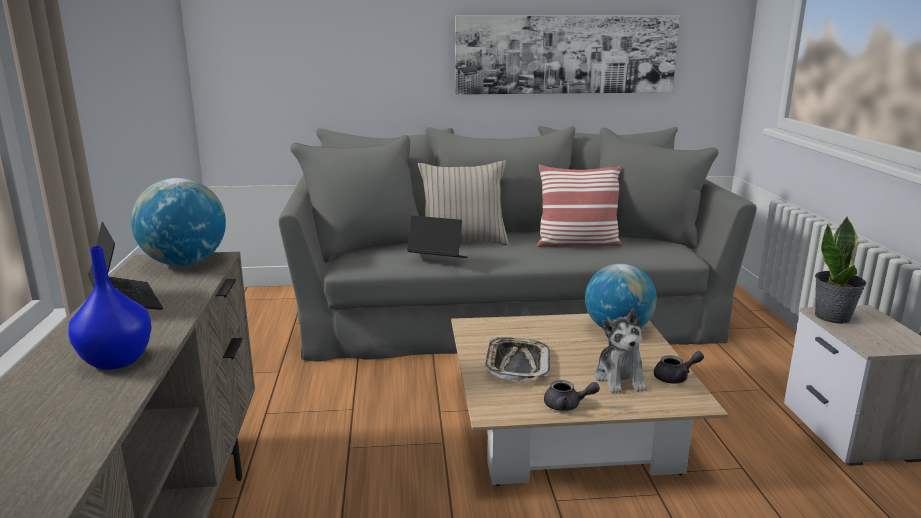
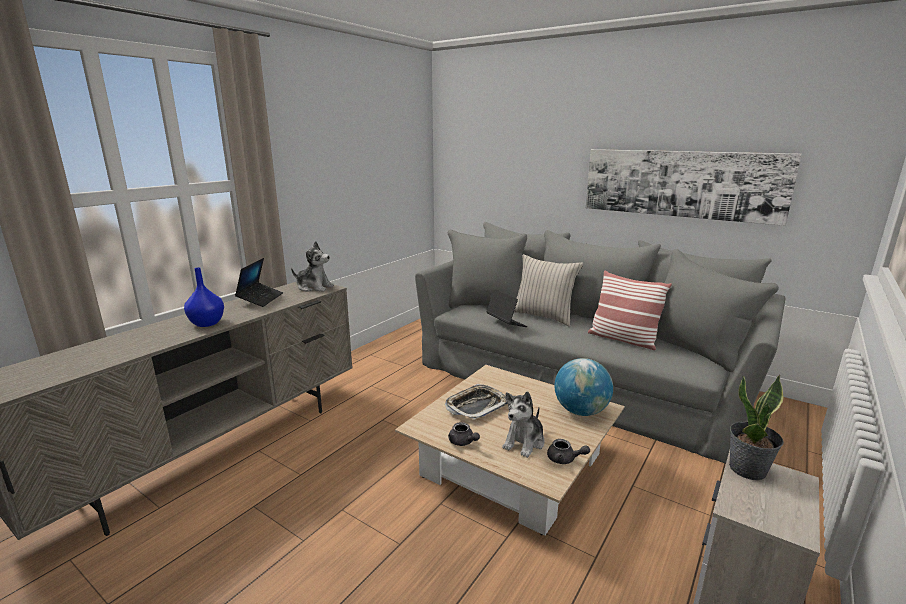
camera: 40 degrees right, 0 degrees up
globe [131,178,226,266] -> plush toy [291,241,334,292]

